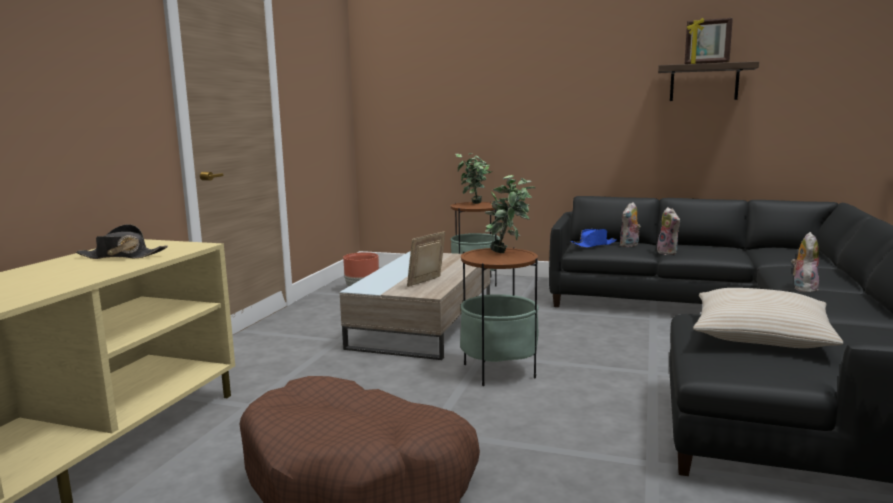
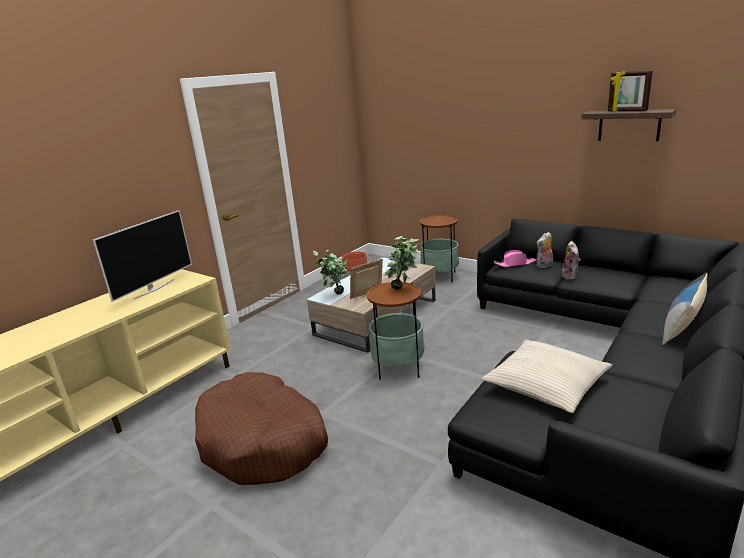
camera: 20 degrees right, 10 degrees up
black hat [76,224,168,259] -> television [93,210,192,302]
potted plant [455,153,492,204] -> potted plant moved to [313,250,349,295]
blue hat [571,229,617,248] -> pink hat [494,250,536,267]
plush toy [791,232,819,292] -> none
none -> pillow [662,272,707,345]

